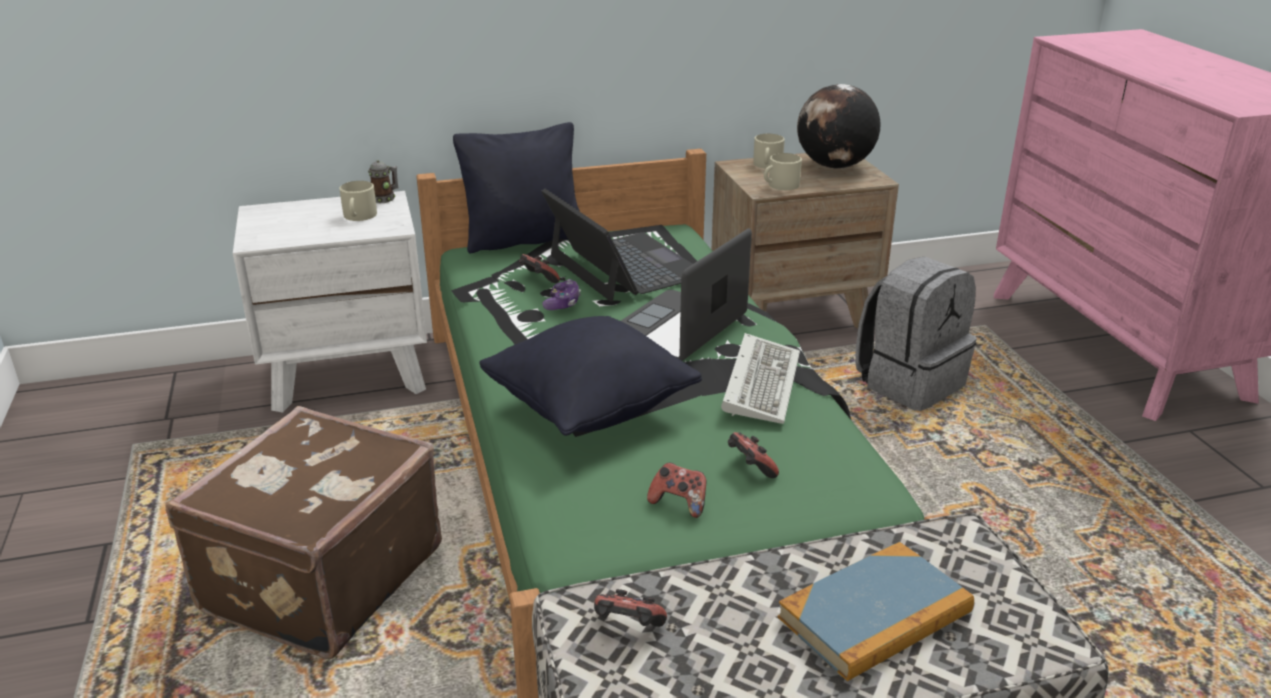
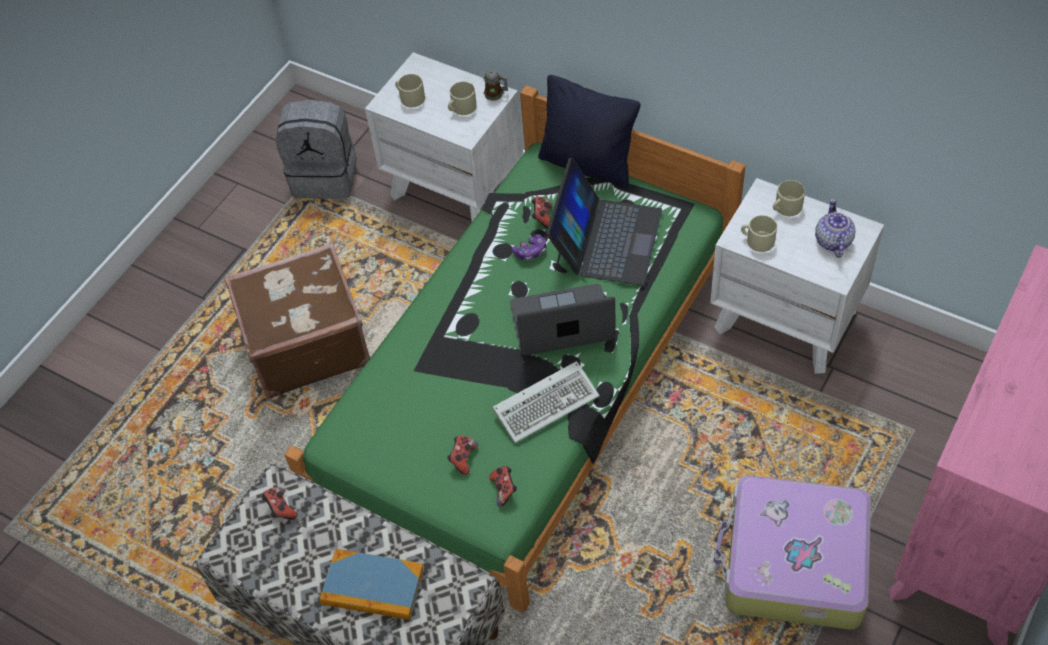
camera: 50 degrees right, 25 degrees up
black pillow [479,316,702,436] -> none
game controller [647,463,707,518] -> game controller moved to [489,466,517,507]
brown nightstand [711,153,899,328] -> white nightstand [710,178,884,374]
globe [797,84,881,169] -> teapot [815,199,856,258]
grey backpack [855,256,977,411] -> grey backpack moved to [276,100,356,199]
none -> beige mug [395,74,425,108]
none -> suitcase [714,475,871,629]

